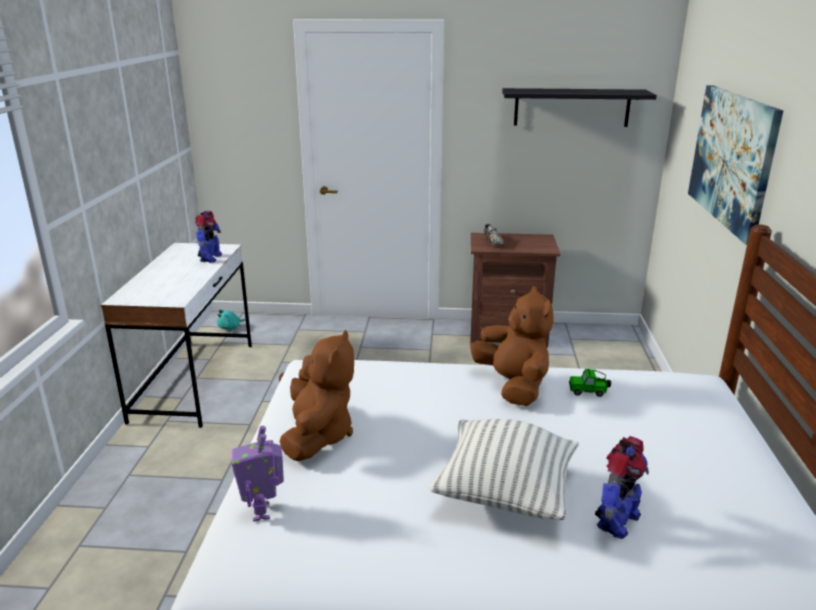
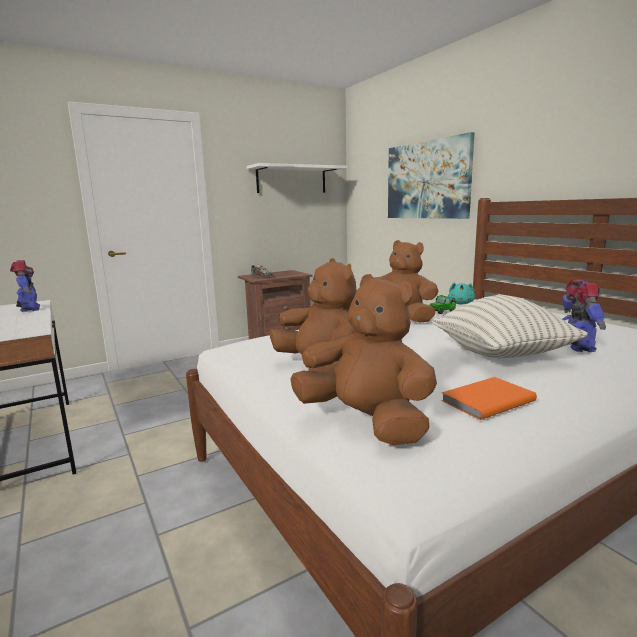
camera: 35 degrees left, 10 degrees down
turquoise plush toy [217,309,246,330] -> turquoise plush toy moved to [448,282,476,304]
toy robot [232,426,284,521] -> brown plush toy [290,274,437,445]
black shelf [502,88,657,127] -> white shelf [247,163,347,193]
none -> orange book [441,377,537,420]

